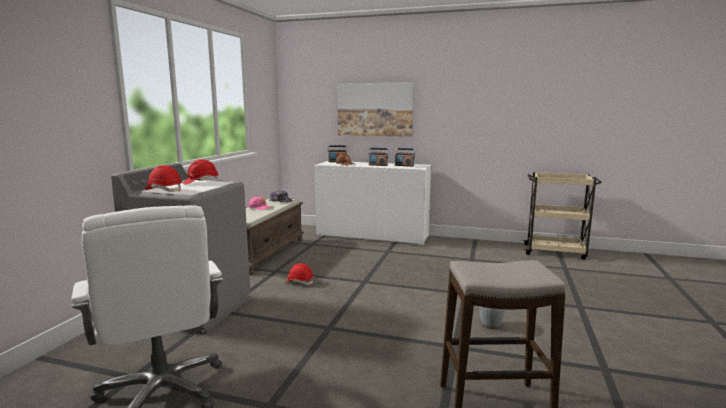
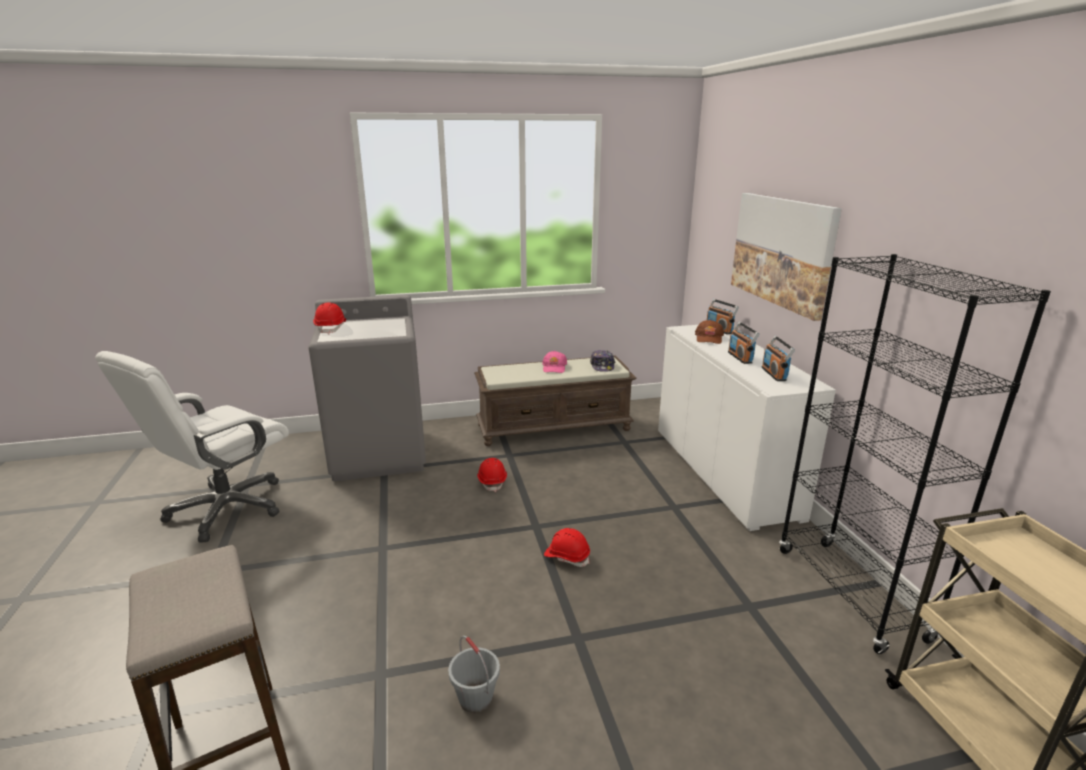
camera: 60 degrees right, 10 degrees up
red hard hat [183,159,219,184] -> red hard hat moved to [544,528,590,567]
none -> black bookcase [779,254,1051,654]

